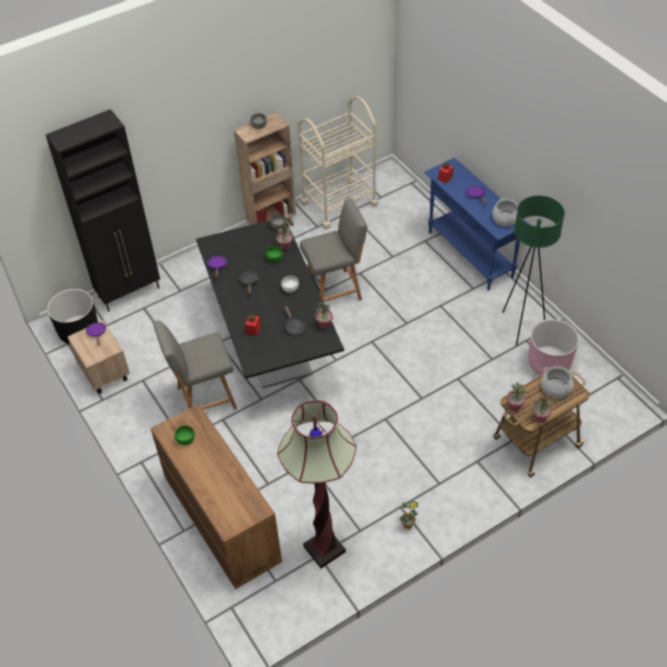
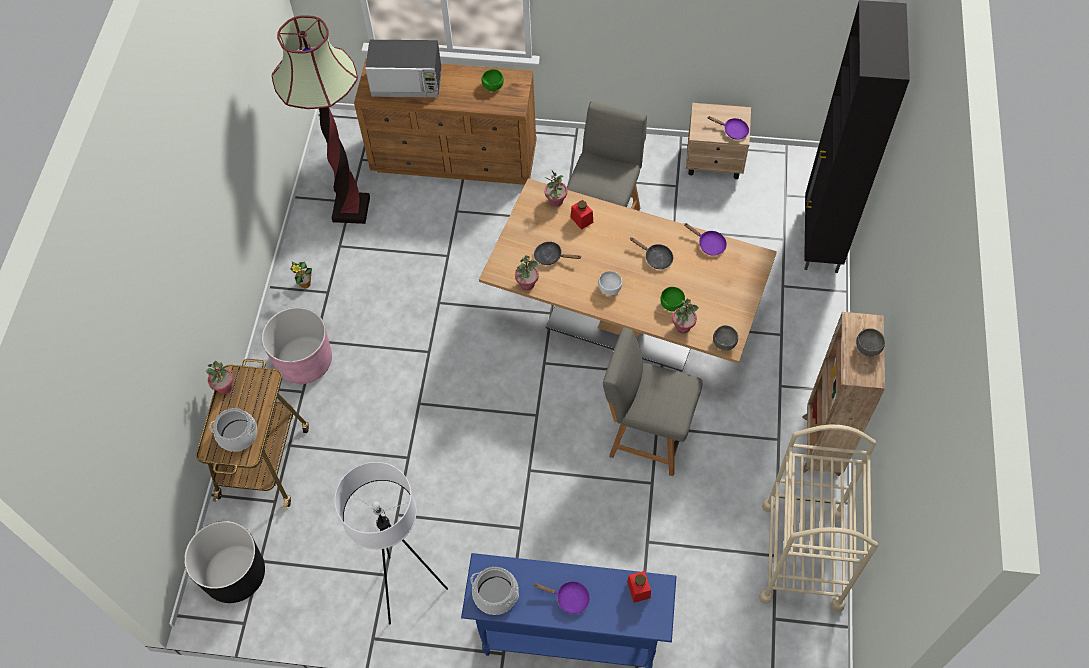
camera: 130 degrees right, 10 degrees up
black planter [47,289,98,344] -> black planter moved to [184,521,265,603]
black dining table [196,220,344,388] -> beige dining table [479,178,777,372]
grey chair [300,198,367,301] -> grey chair turned 90 degrees clockwise [603,328,703,476]
green floor lamp [503,195,565,346] -> white floor lamp [335,462,448,624]
potted plant [506,383,526,411] -> potted plant moved to [545,171,567,207]
pink planter [528,319,579,375] -> pink planter moved to [262,307,332,384]
none -> microwave [365,40,442,97]

